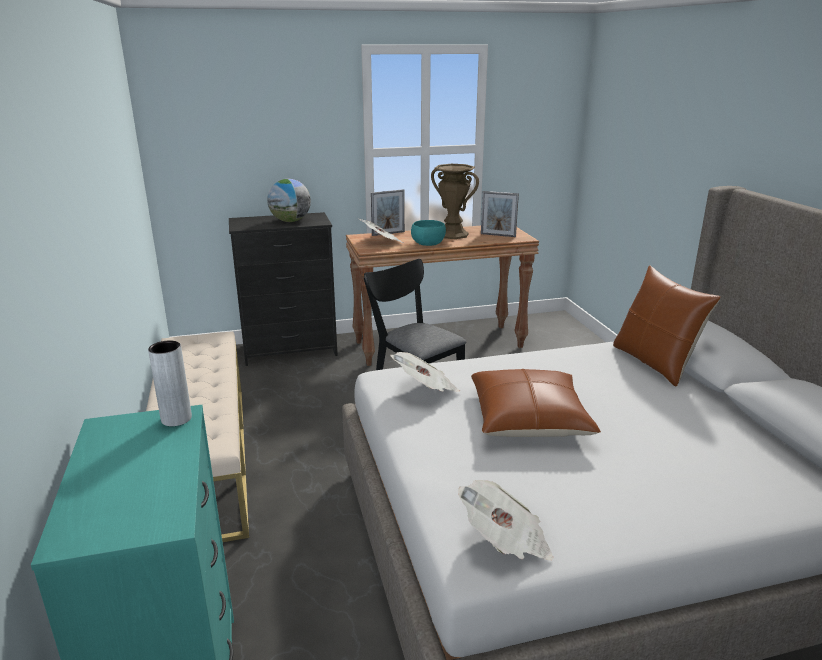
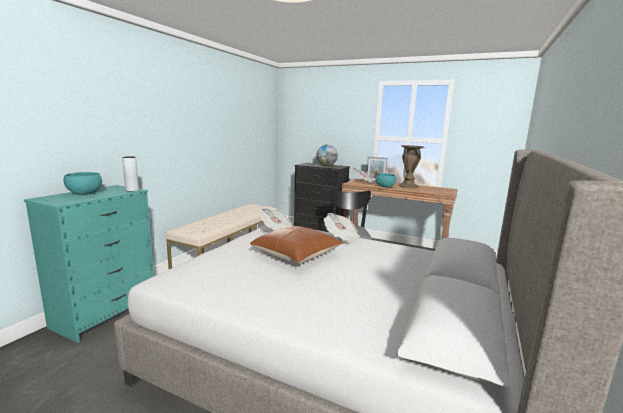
camera: 40 degrees right, 10 degrees down
newspaper [458,480,554,560] -> newspaper moved to [323,213,360,244]
picture frame [481,191,519,237] -> none
brown pillow [613,265,721,386] -> none
none -> turquoise bowl [63,172,102,195]

